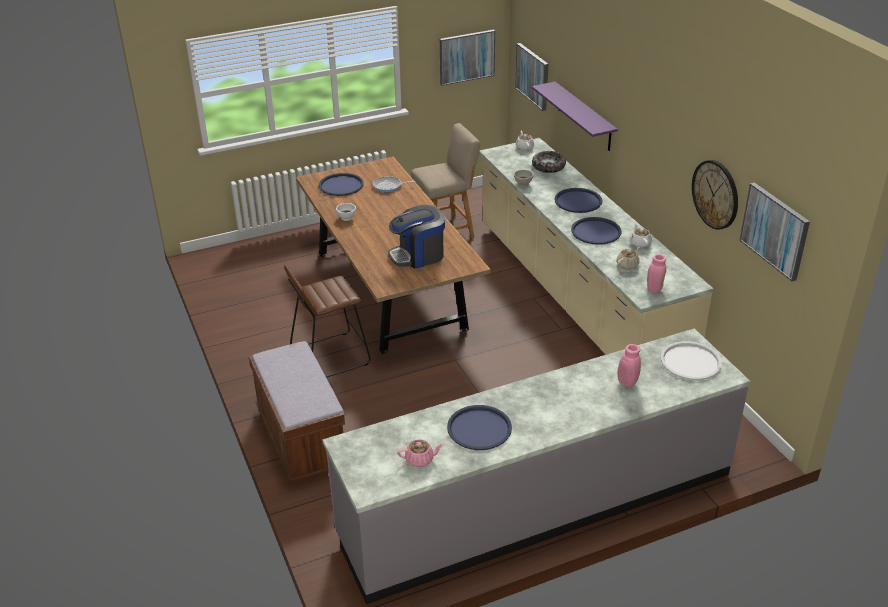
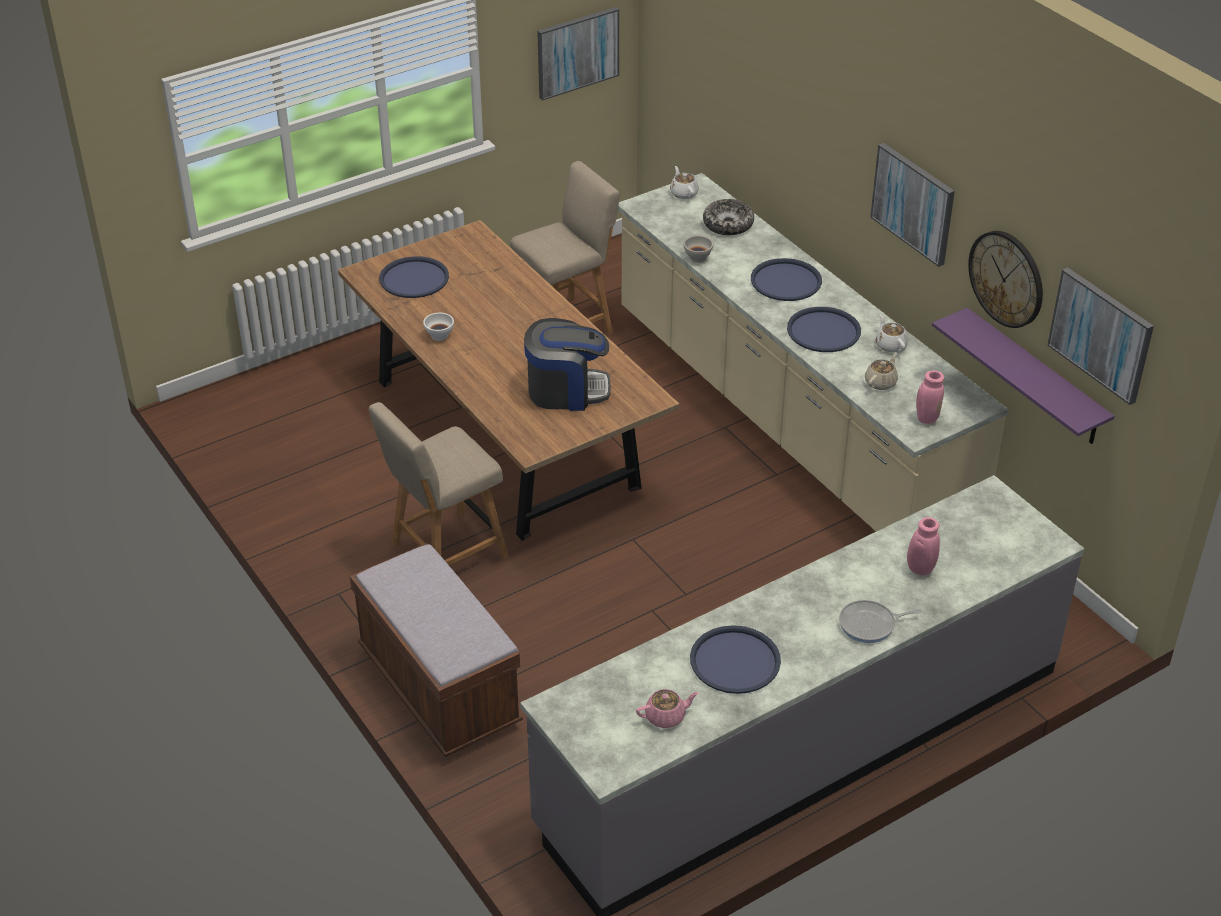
camera: 10 degrees left, 5 degrees up
brown stool [284,265,371,378] -> beige chair [369,402,508,565]
frying pan [373,176,415,192] -> frying pan moved to [839,600,922,643]
coffee machine [388,205,445,269] -> coffee machine turned 150 degrees counterclockwise [524,318,611,411]
picture [515,43,548,111] -> picture moved to [870,143,955,267]
purple shelf [532,82,618,151] -> purple shelf moved to [932,308,1114,444]
white tray [661,341,722,380] -> none

